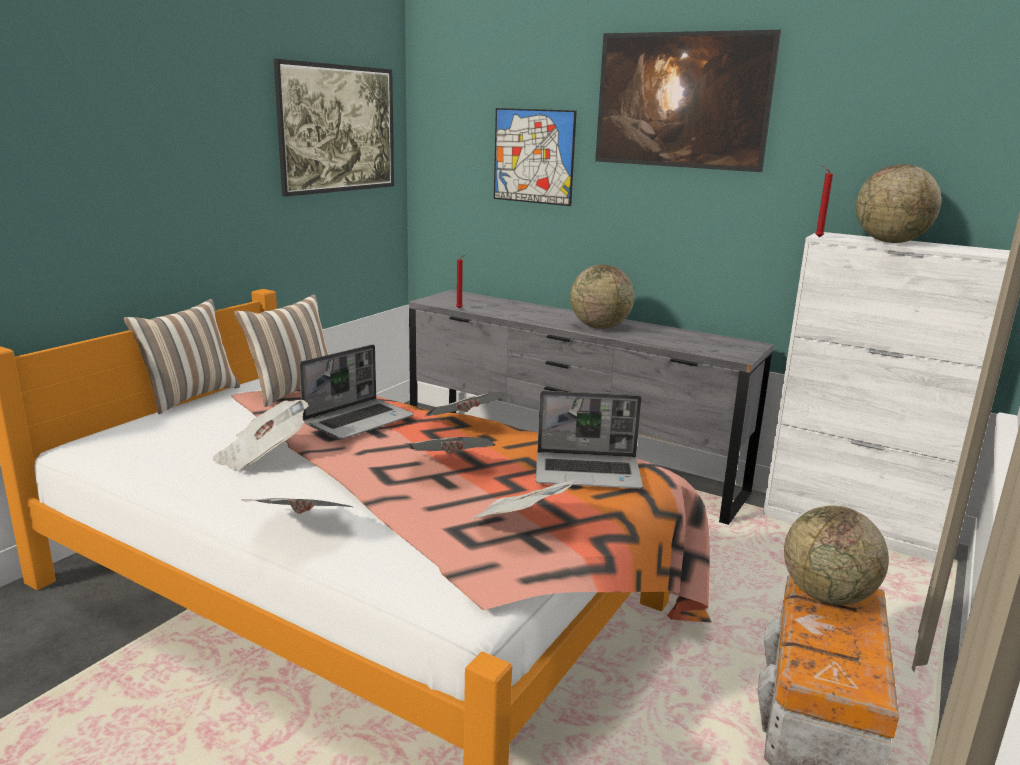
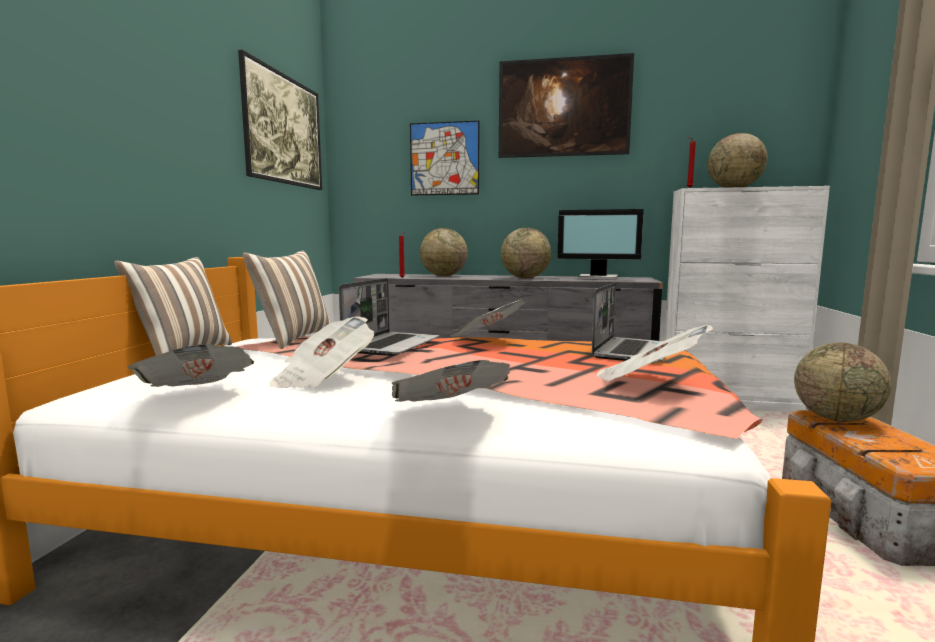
camera: 20 degrees left, 10 degrees down
newspaper [404,437,496,454] -> newspaper moved to [127,344,254,387]
laptop [536,391,643,489] -> laptop turned 45 degrees counterclockwise [592,282,664,362]
none -> globe [420,228,468,276]
none -> monitor [557,209,644,280]

